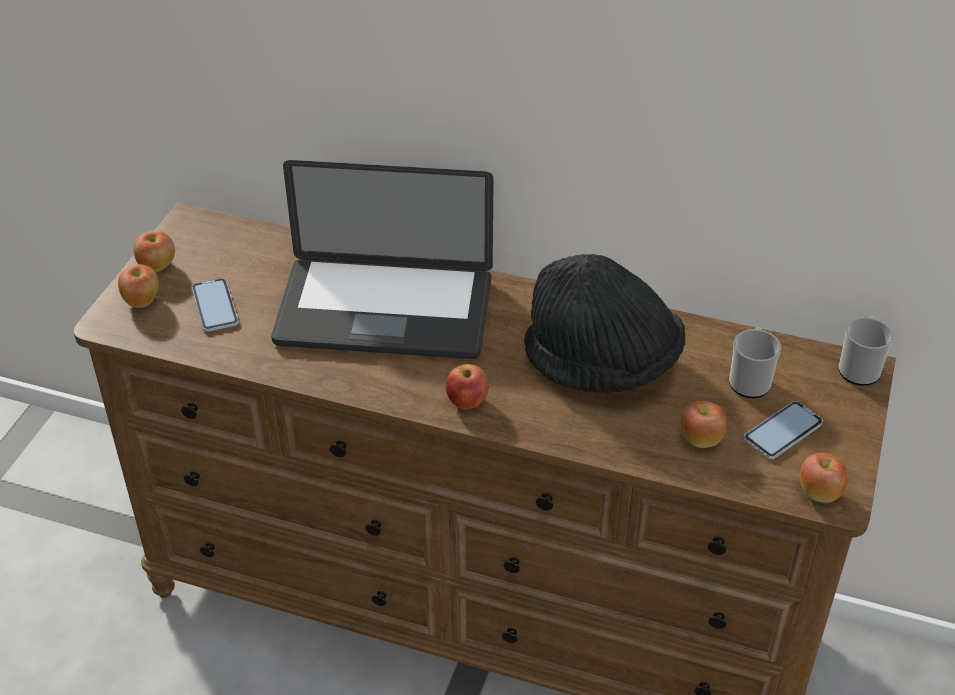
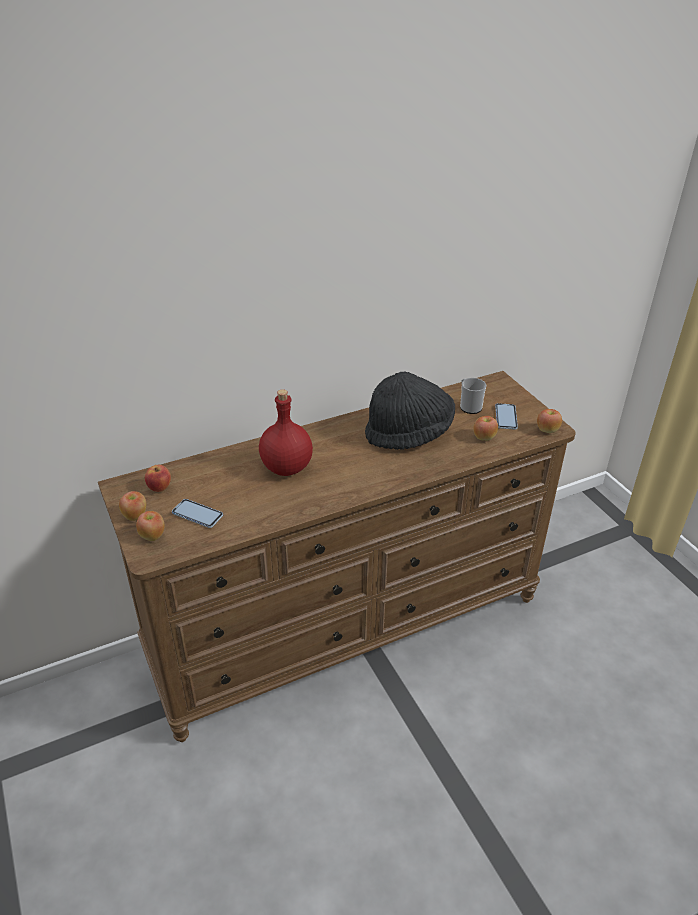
camera: 45 degrees left, 5 degrees down
laptop [271,160,494,359] -> red bottle [259,389,313,476]
apple [446,364,489,409] -> apple moved to [145,465,171,492]
mug [839,316,894,386] -> none

